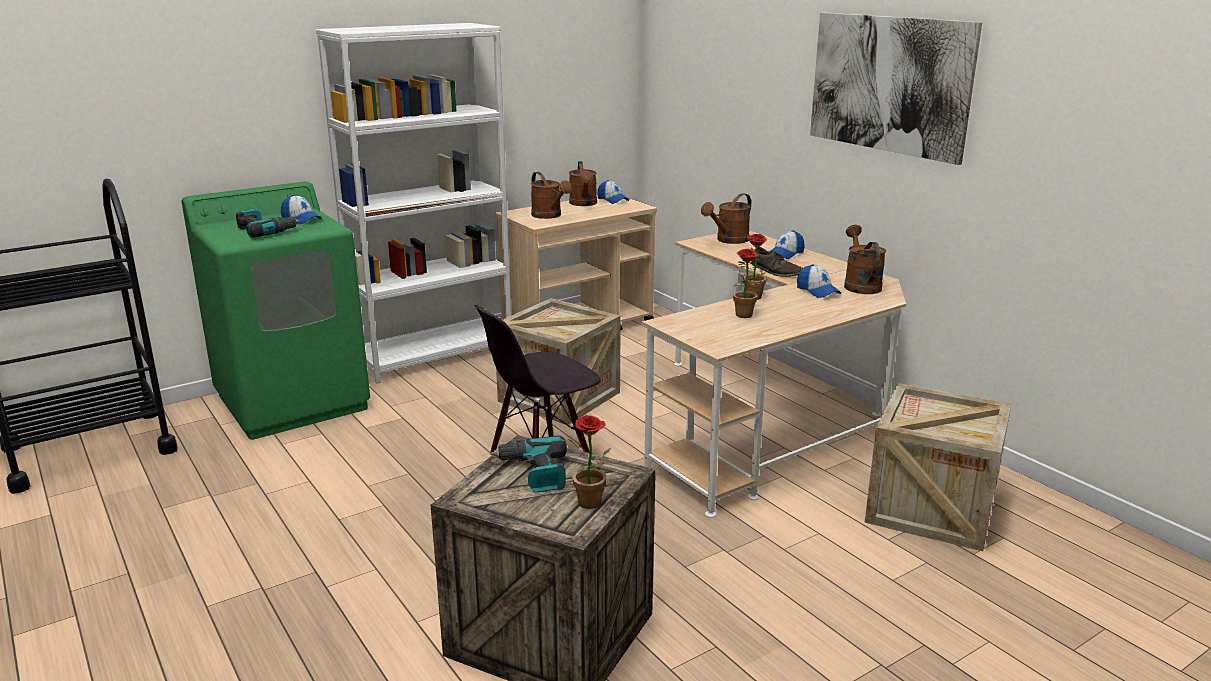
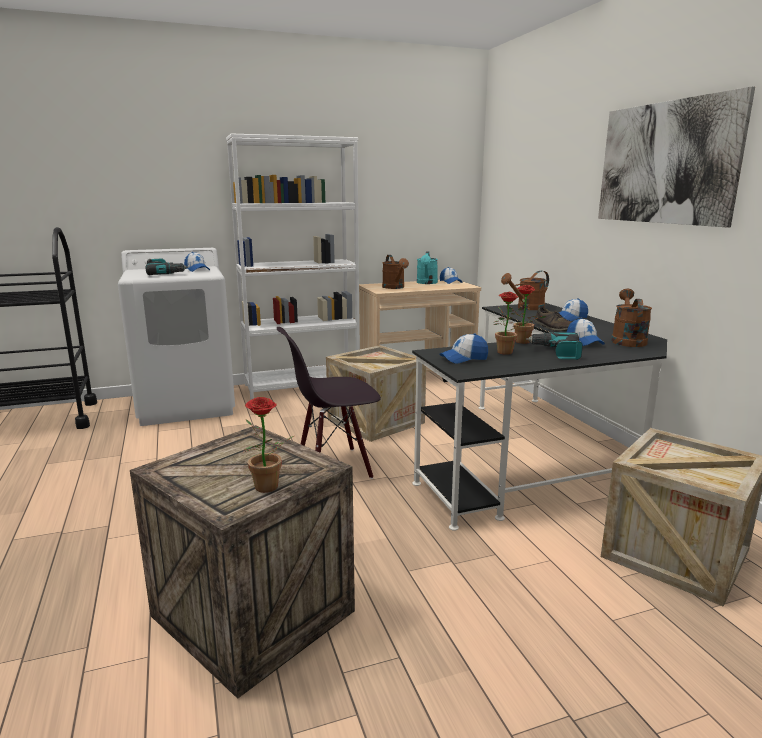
camera: 15 degrees right, 5 degrees down
green washing machine [181,181,370,440] -> white washing machine [118,248,235,426]
power drill [490,435,567,493] -> power drill moved to [526,332,583,360]
brown watering can [569,161,597,206] -> turquoise watering can [417,252,438,284]
beige desk [642,231,906,518] -> black desk [412,303,667,531]
none -> cap [439,333,488,364]

